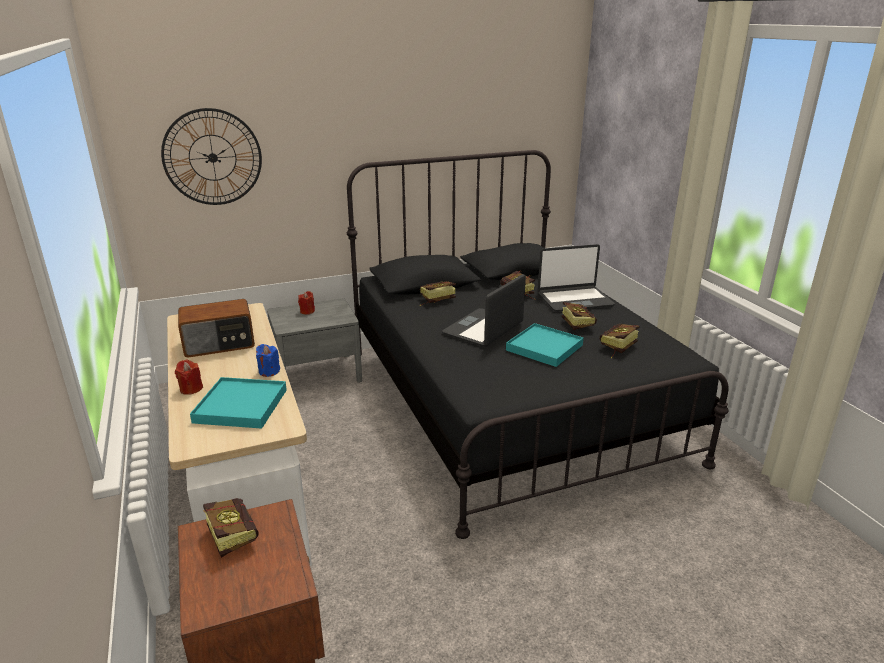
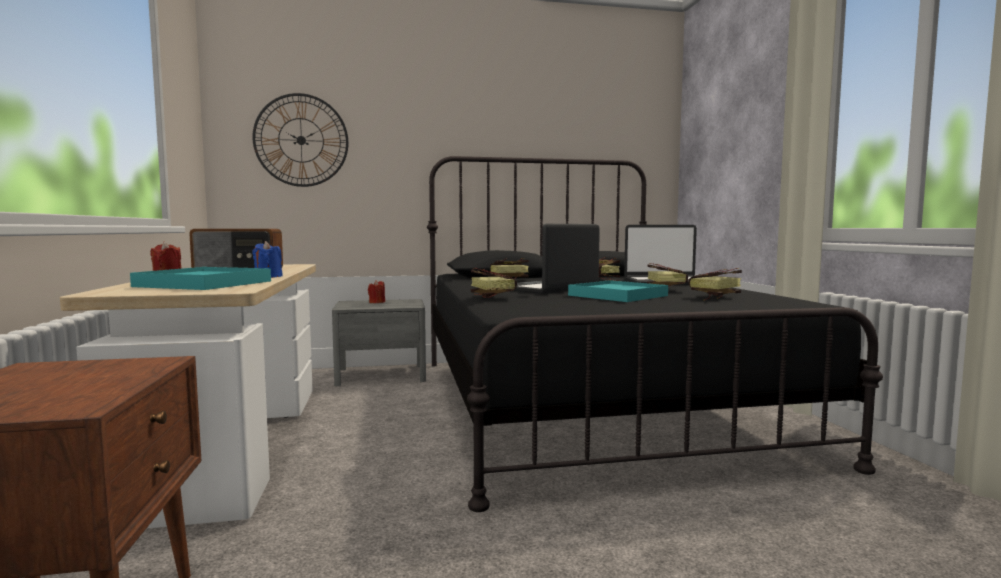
camera: 10 degrees right, 20 degrees down
book [203,498,259,558] -> book moved to [471,268,517,297]

